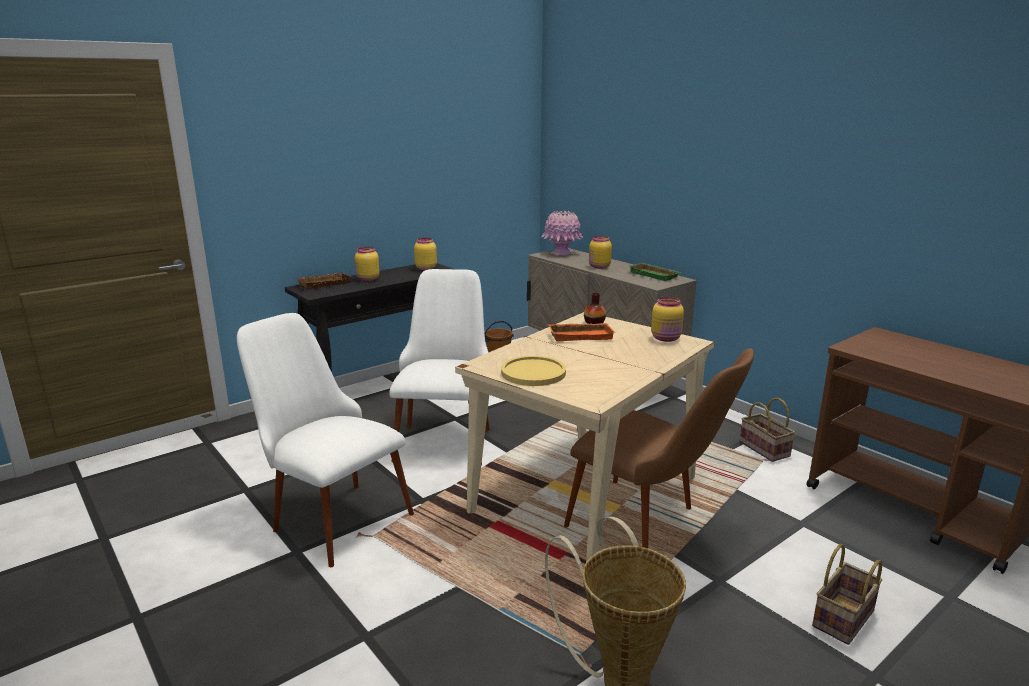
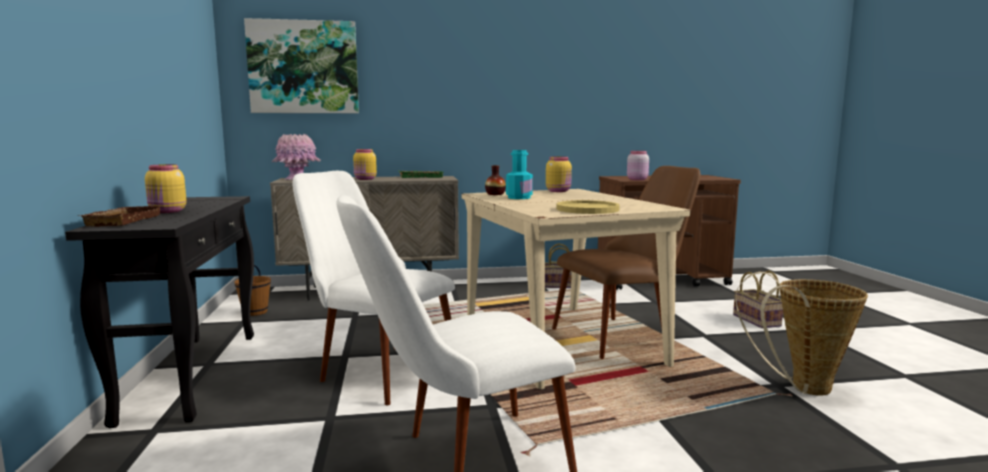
camera: 60 degrees left, 10 degrees down
yellow jar [414,238,437,270] -> none
orange tray [548,323,615,341] -> turquoise bottle [506,150,533,199]
none -> picture [244,18,359,113]
none -> pink jar [627,151,649,180]

